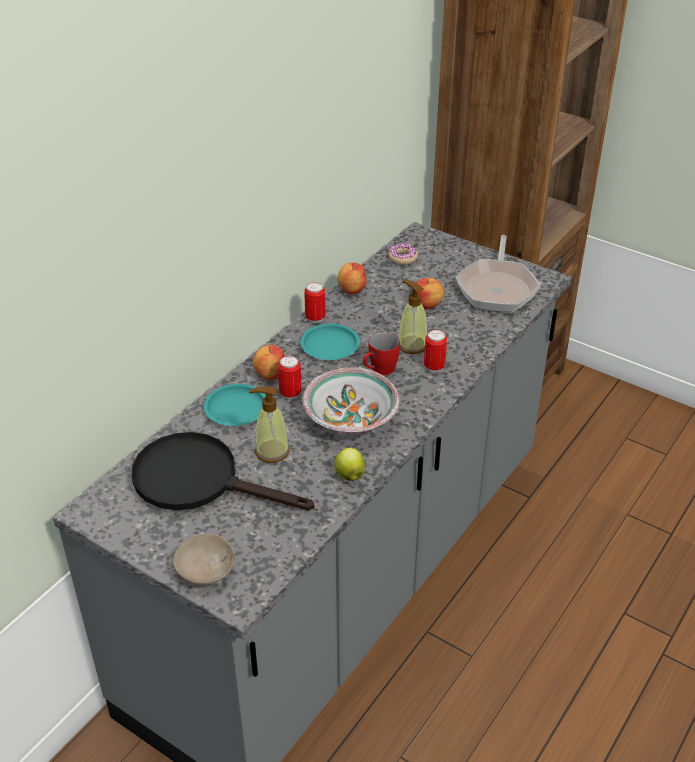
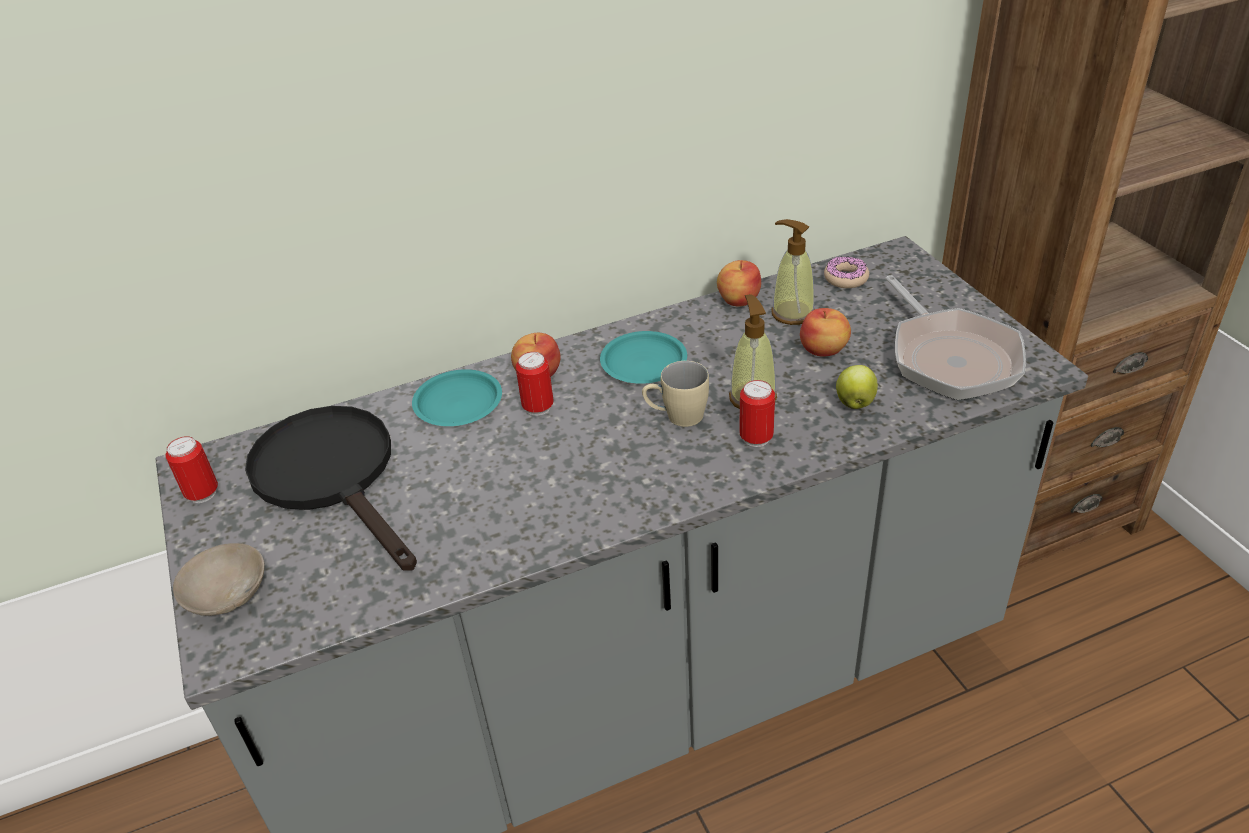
camera: 35 degrees right, 0 degrees up
soap dispenser [249,386,290,463] -> soap dispenser moved to [771,219,815,325]
bowl [302,368,400,434] -> none
can [304,282,326,323] -> can moved to [166,436,218,503]
apple [334,448,365,481] -> apple moved to [836,365,878,409]
red mug [363,332,400,375] -> beige mug [642,361,709,427]
frying pan [455,235,541,312] -> frying pan turned 60 degrees counterclockwise [885,275,1026,400]

